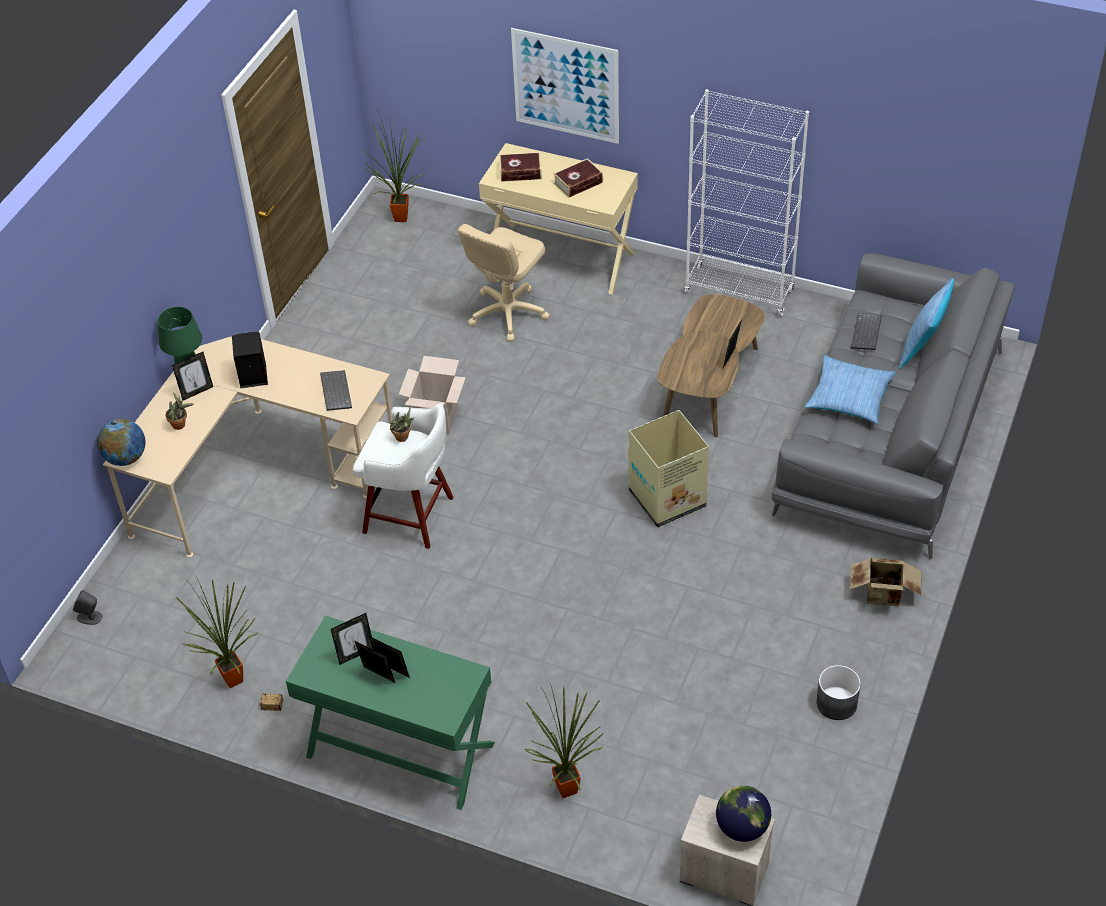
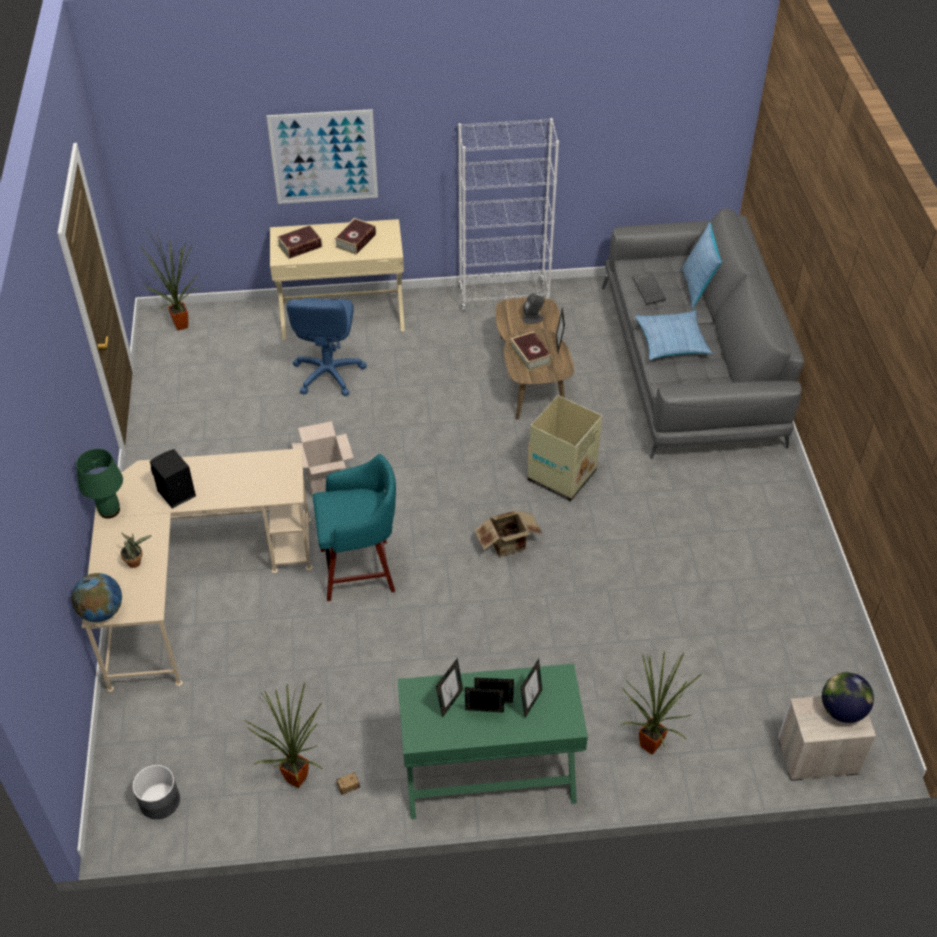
camera: 30 degrees left, 0 degrees up
grey speaker [73,590,103,625] -> grey speaker moved to [523,293,545,324]
picture frame [172,352,213,401] -> picture frame moved to [521,659,542,718]
keyboard [320,370,352,411] -> none
white stool [353,403,454,549] -> turquoise stool [313,454,396,601]
potted plant [389,408,414,442] -> none
beige office chair [458,224,550,342] -> blue office chair [287,298,367,396]
grey planter [816,665,861,720] -> grey planter moved to [132,765,180,819]
cardboard box [850,558,921,606] -> cardboard box moved to [475,510,542,557]
none -> book [510,331,552,371]

